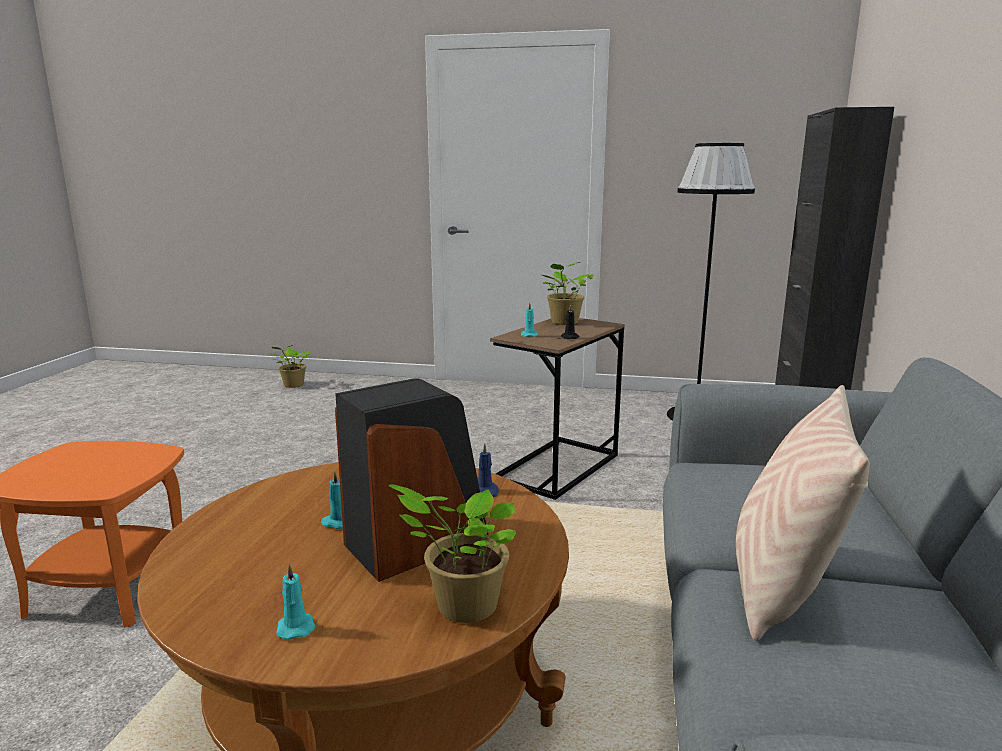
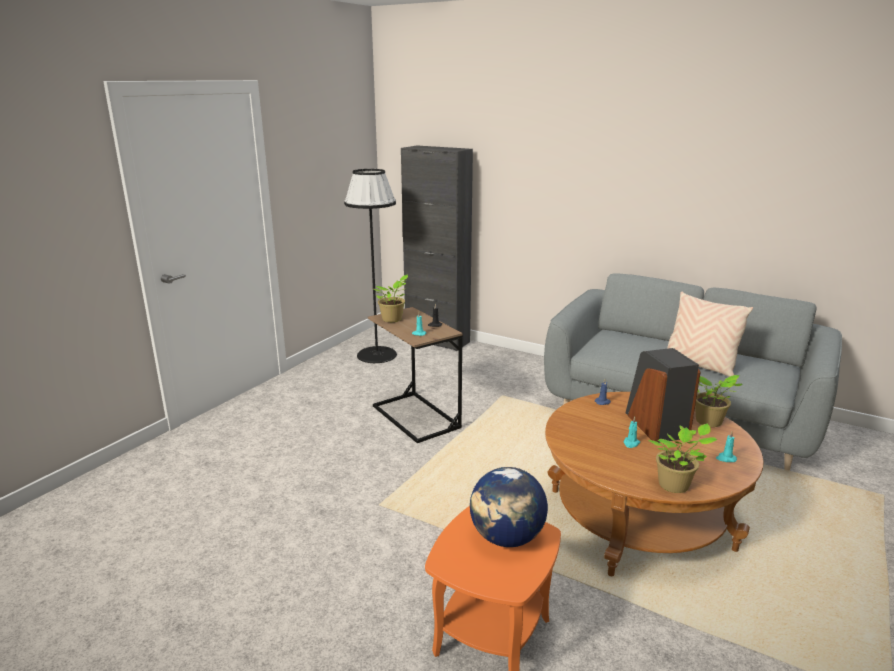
camera: 70 degrees left, 5 degrees up
potted plant [268,345,311,388] -> potted plant moved to [648,424,717,493]
none -> globe [470,467,548,547]

